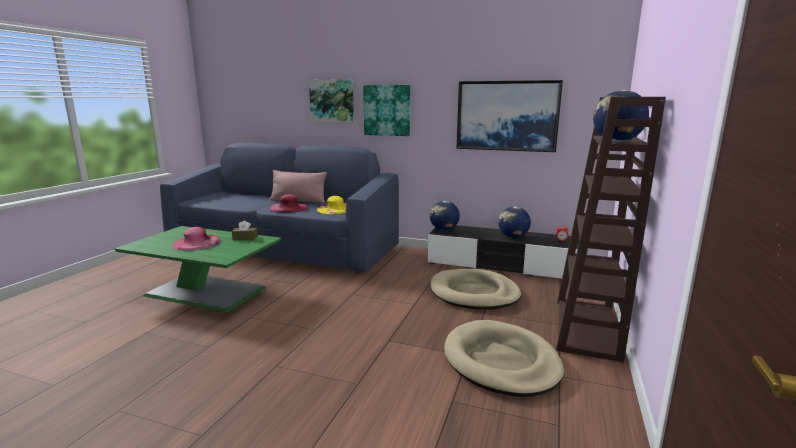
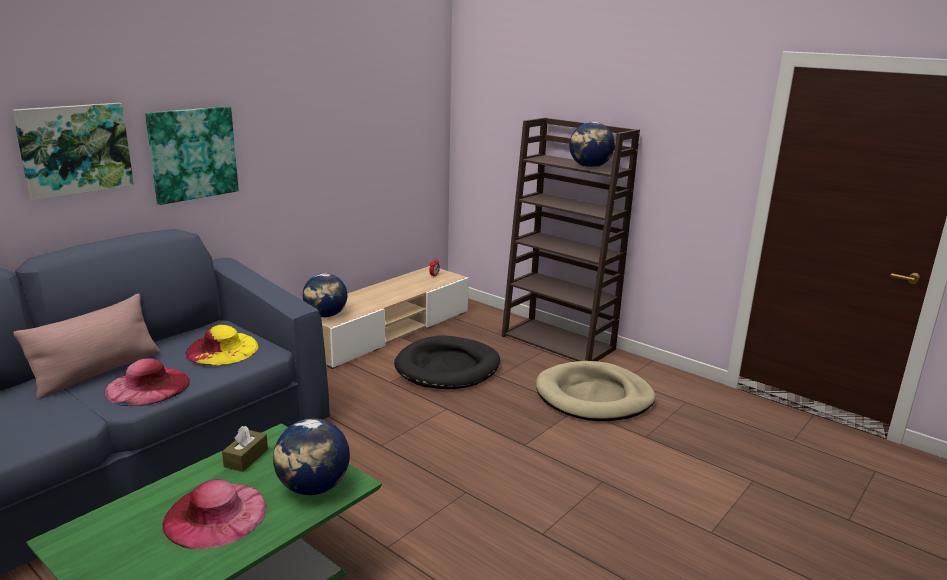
camera: 70 degrees left, 5 degrees up
black tv stand [428,225,580,279] -> beige tv stand [321,266,469,369]
beige dog bed [431,269,521,310] -> black dog bed [394,335,500,389]
picture [457,80,563,152] -> none
globe [498,207,531,238] -> globe moved to [273,418,350,495]

